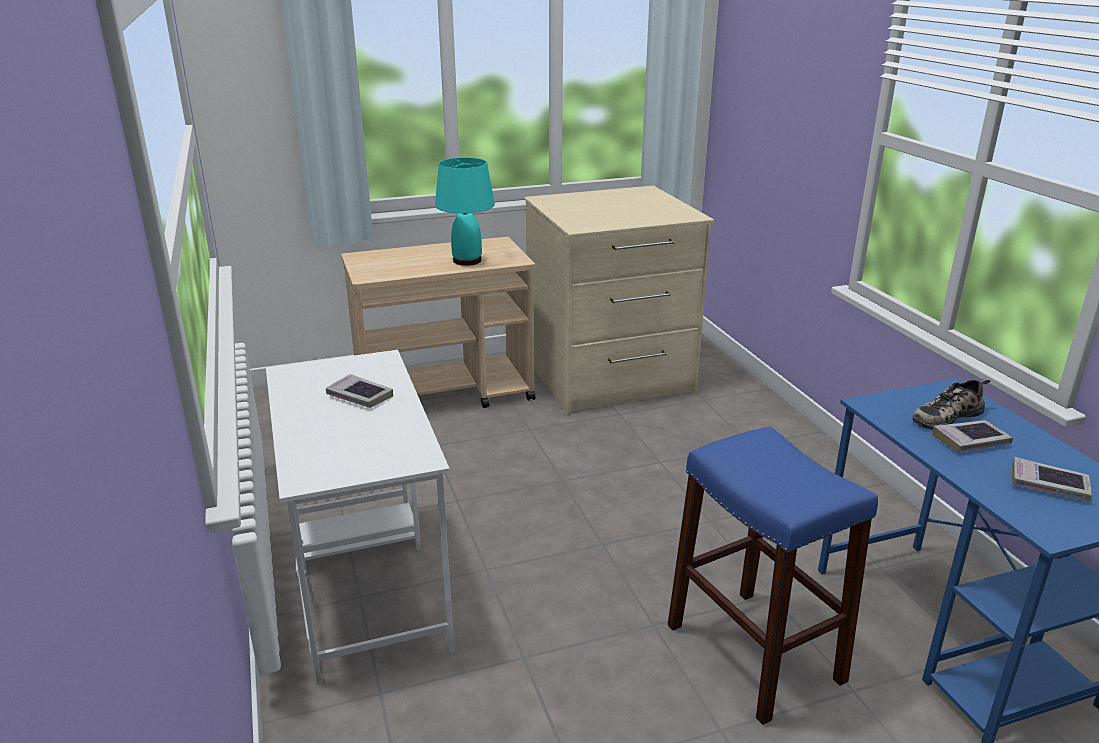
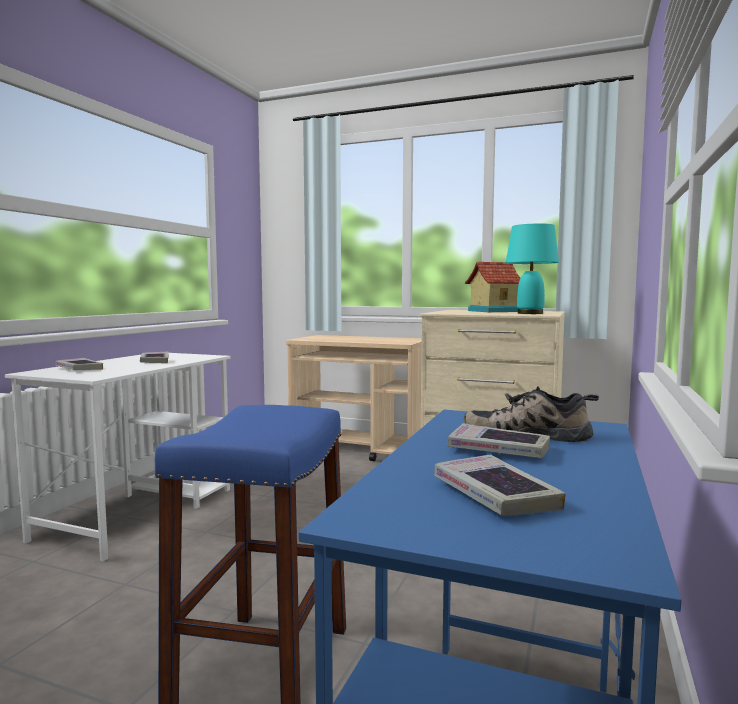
camera: 40 degrees right, 20 degrees down
turquoise table lamp [435,157,495,266] -> turquoise table lamp moved to [506,223,559,314]
none -> book [55,358,103,370]
none -> toy house [465,262,521,312]

